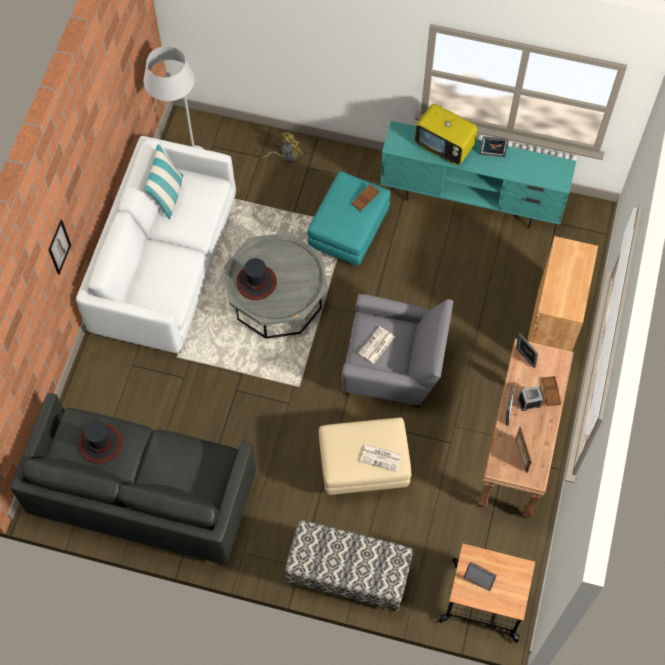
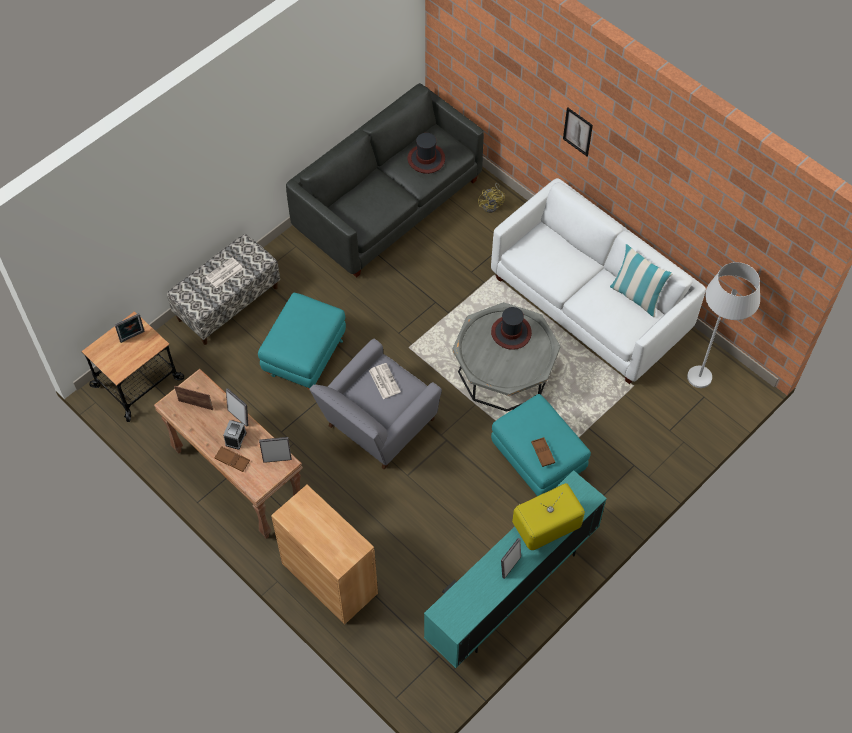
camera: 120 degrees right, 5 degrees down
yellow fan [262,132,303,162] -> yellow fan moved to [478,183,505,213]
beige ottoman [319,417,411,495] -> turquoise ottoman [258,293,346,390]
newspaper [360,444,402,472] -> newspaper moved to [205,257,243,288]

